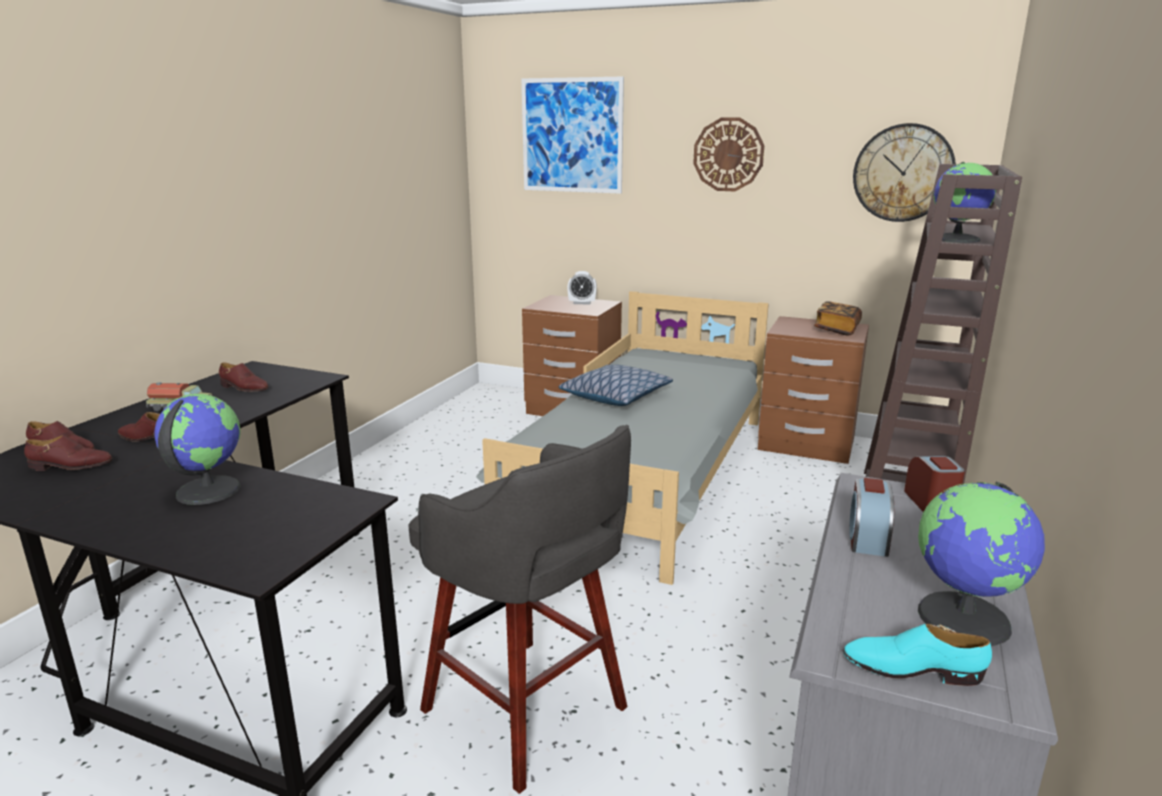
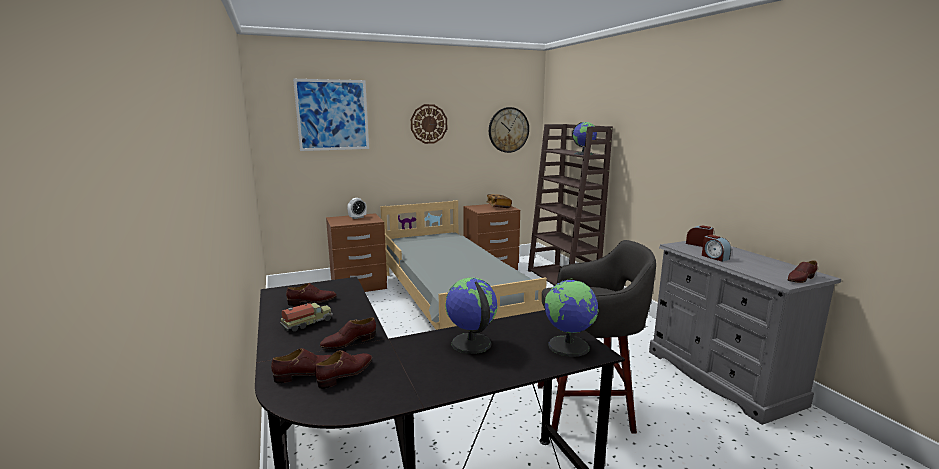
camera: 45 degrees left, 5 degrees down
pillow [559,364,673,406] -> none
turquoise shoe [843,624,992,686] -> brown shoe [788,261,818,283]
globe [918,482,1045,646] -> globe moved to [545,278,599,357]

